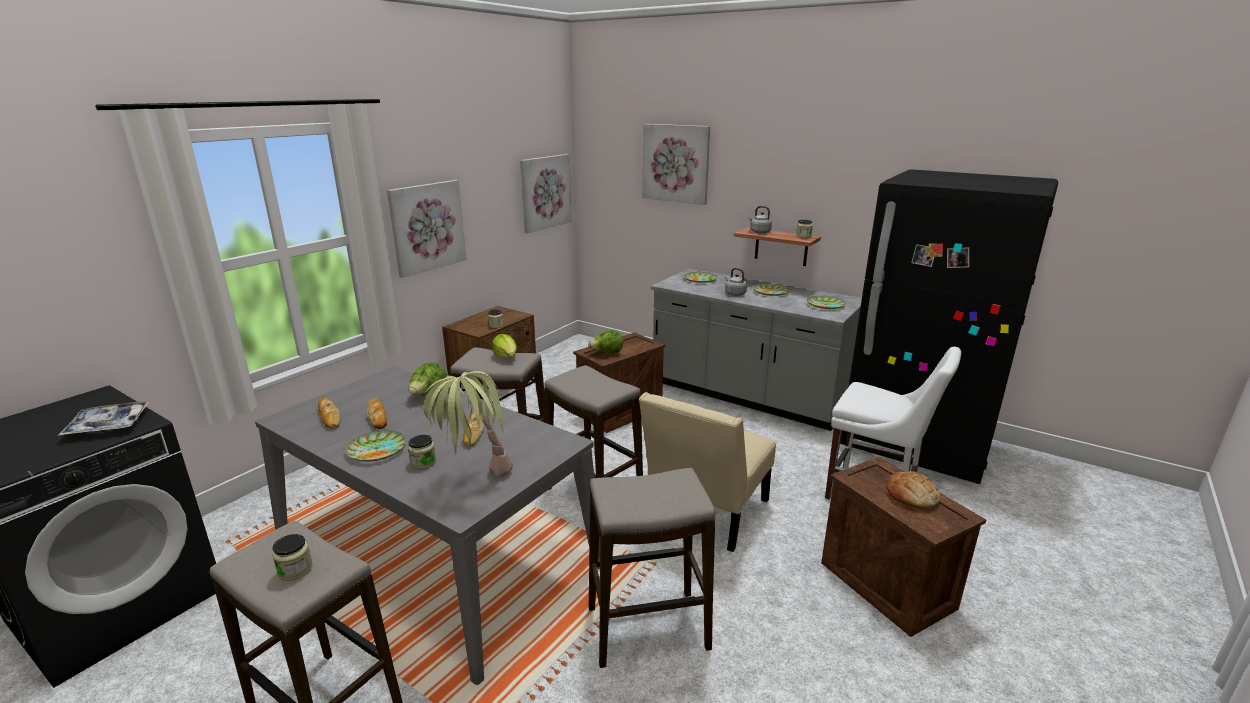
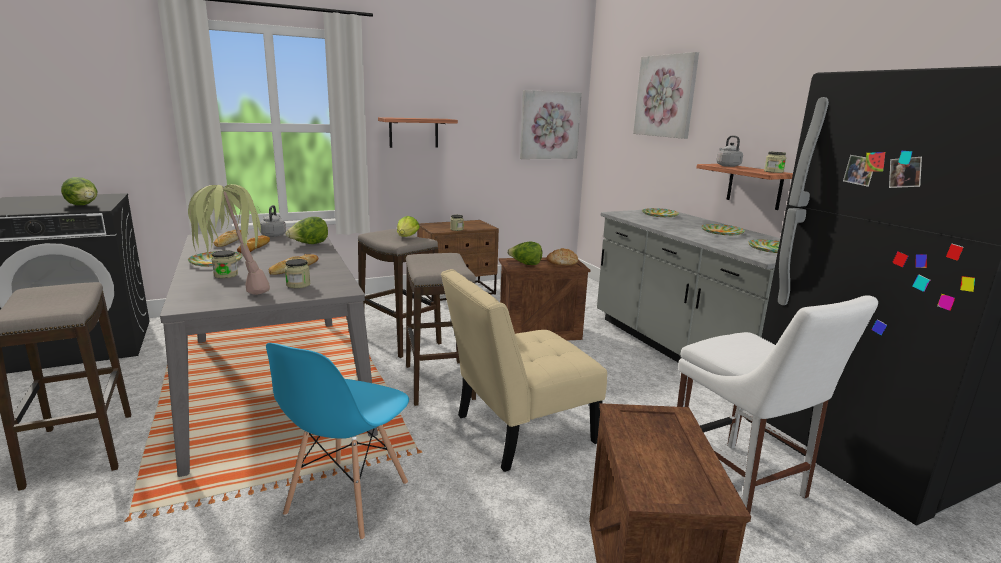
camera: 30 degrees right, 5 degrees down
tray [58,401,150,436] -> lettuce [61,177,97,205]
jar [272,534,313,581] -> jar moved to [285,259,310,288]
picture [387,180,467,278] -> shelf [378,117,458,148]
stool [589,468,715,668] -> blue chair [266,343,409,540]
grey kettle [725,268,747,296] -> grey kettle moved to [260,205,286,237]
bread [887,471,941,508] -> bread moved to [546,248,578,265]

